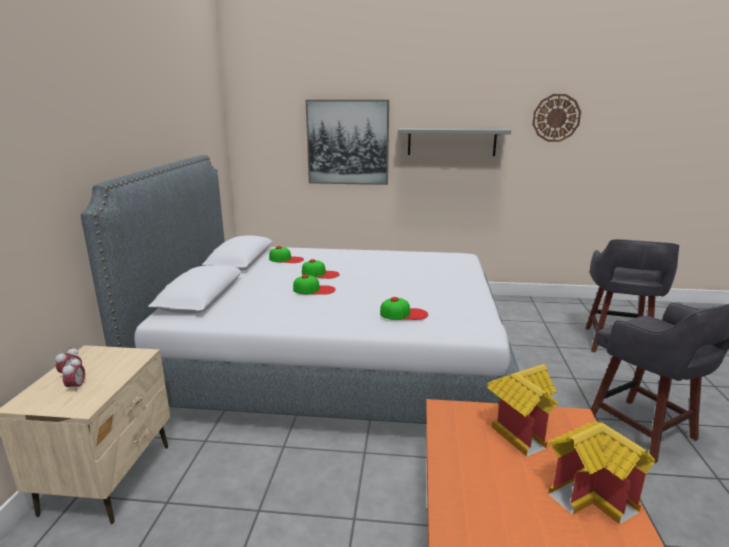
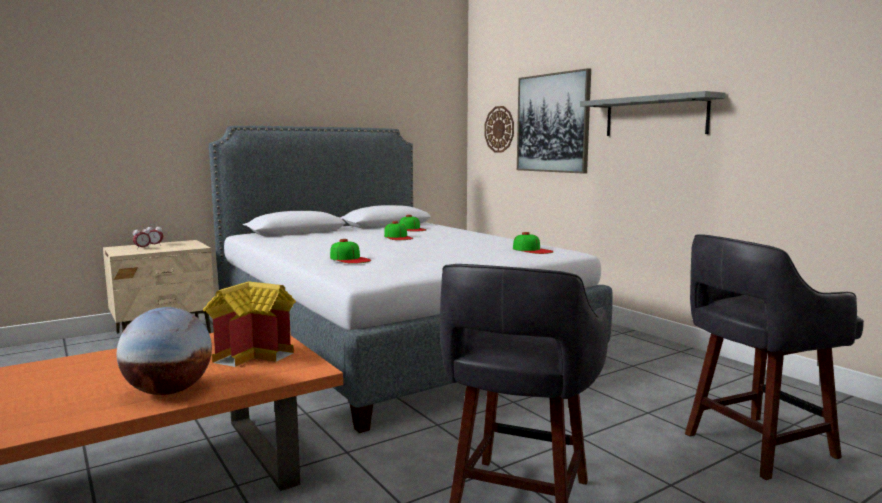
camera: 50 degrees right, 10 degrees down
cap [293,274,336,295] -> cap moved to [513,232,554,254]
wall clock [532,94,581,142] -> wall clock moved to [484,106,514,153]
toy house [548,421,655,524] -> globe [117,307,212,395]

